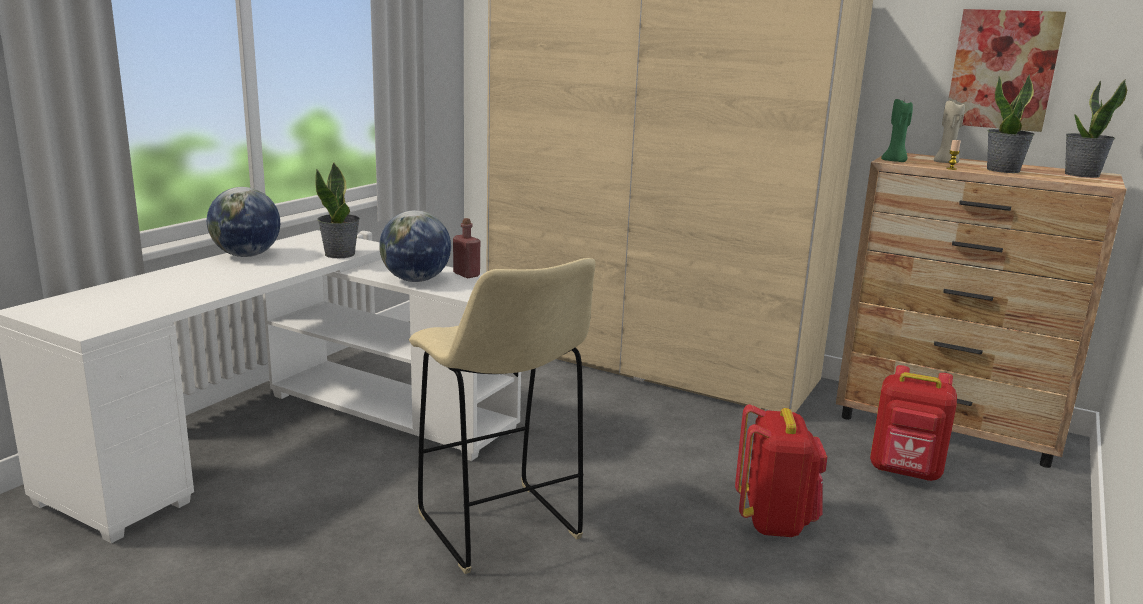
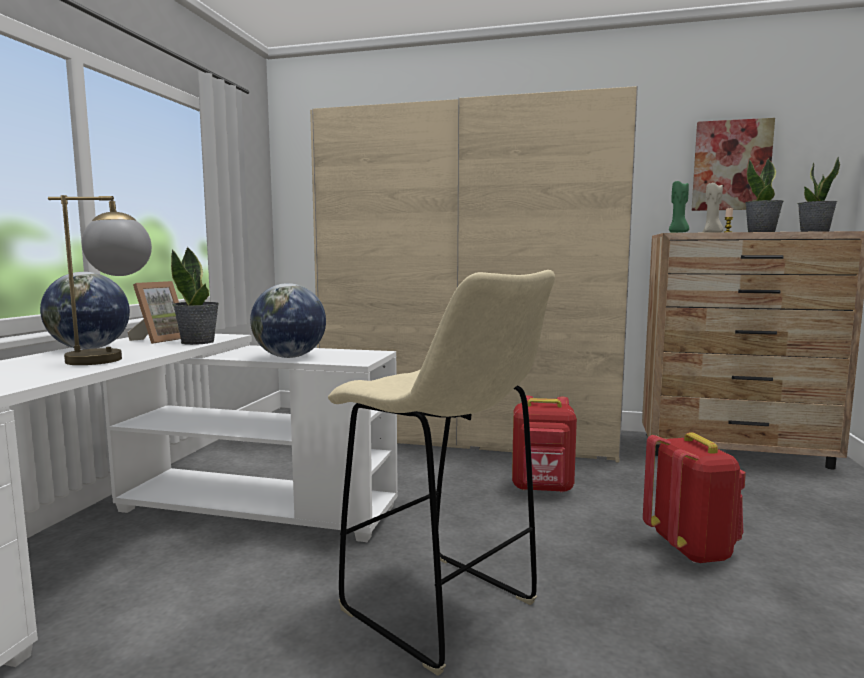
camera: 15 degrees left, 10 degrees down
red bottle [453,218,480,278] -> none
red backpack [870,365,957,481] -> red backpack moved to [512,395,577,493]
none -> table lamp [48,195,152,365]
none -> picture frame [128,281,181,344]

